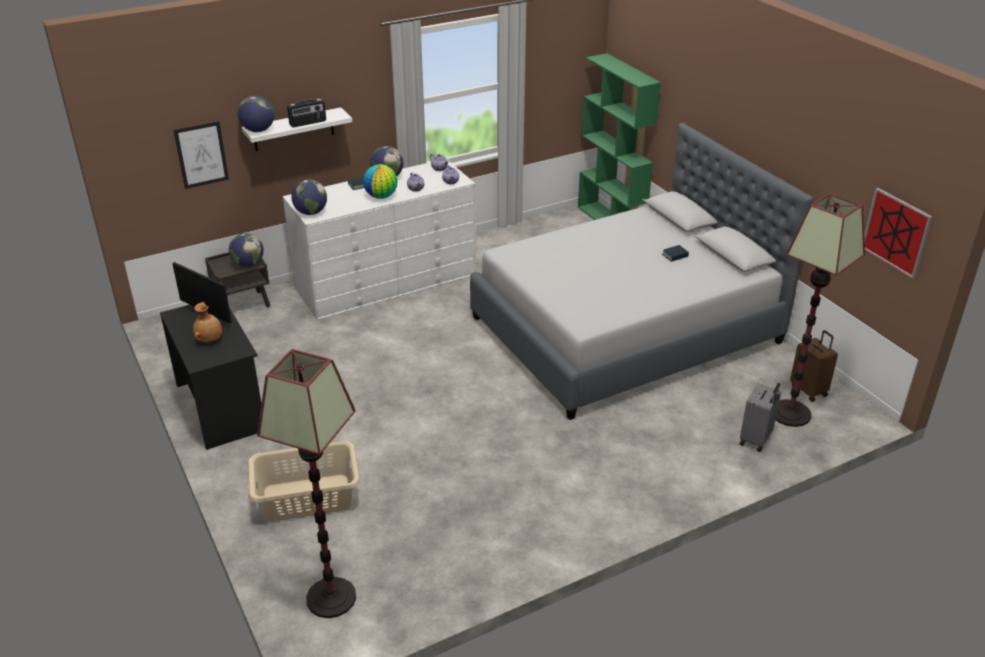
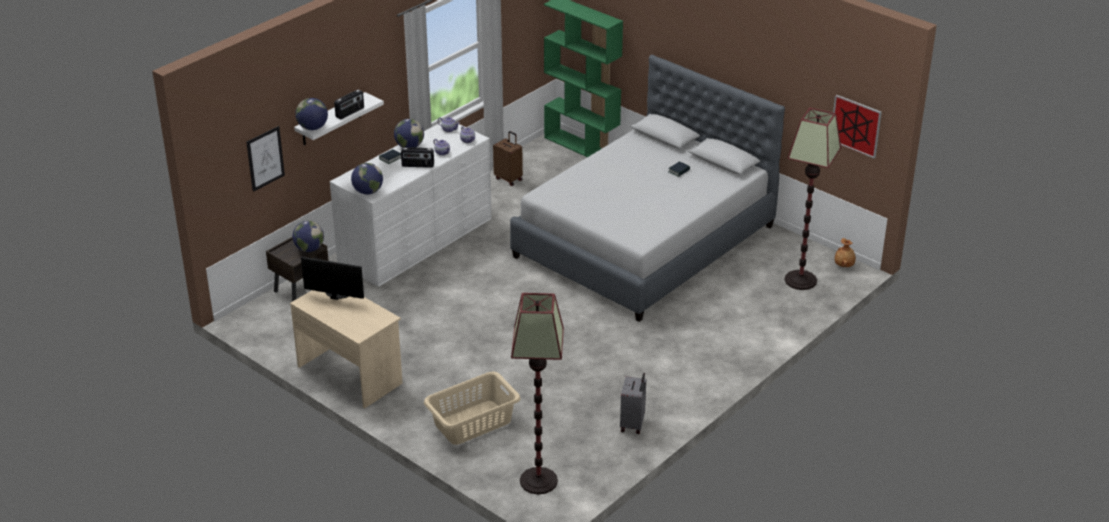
camera: 20 degrees left, 0 degrees up
black desk [160,305,261,450] -> beige desk [290,290,403,409]
brown vase [193,302,222,342] -> brown vase moved to [835,238,856,267]
globe [363,164,398,199] -> radio [401,147,434,168]
grey suitcase [740,383,781,452] -> grey suitcase moved to [620,373,646,434]
brown suitcase [790,330,838,402] -> brown suitcase moved to [493,131,523,186]

